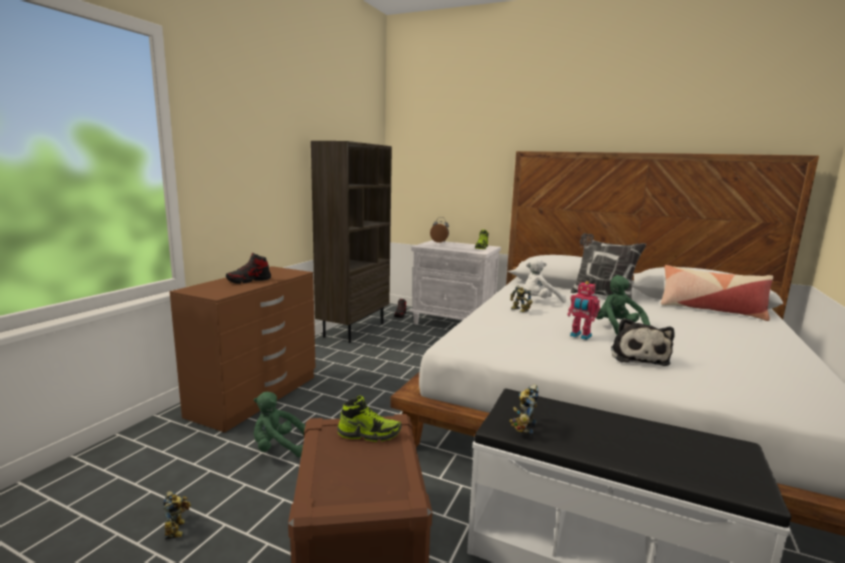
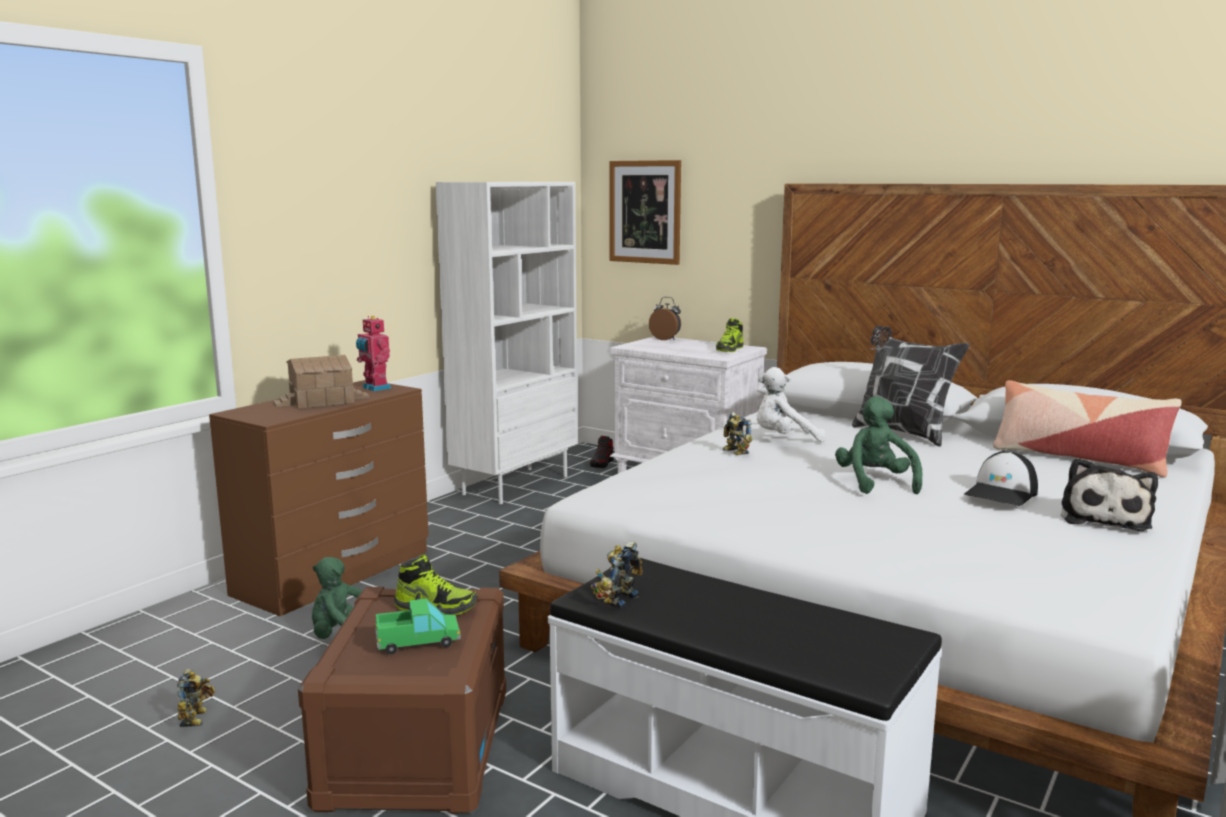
camera: 10 degrees right, 0 degrees up
shoe [226,253,271,284] -> toy house [274,355,369,409]
brown bookcase [311,141,392,343] -> white bookcase [436,182,578,504]
toy robot [567,281,600,340] -> toy robot moved to [356,316,391,391]
plush toy [611,318,675,366] -> plush toy moved to [1061,458,1158,531]
none -> toy truck [376,599,461,654]
none -> picture [609,160,681,265]
none -> cap [964,452,1038,506]

